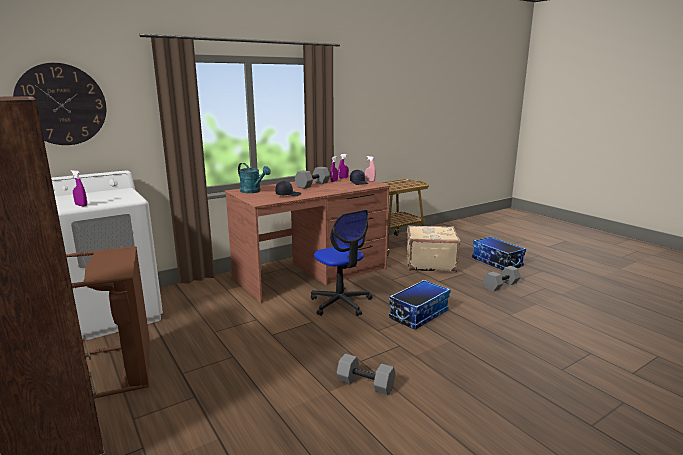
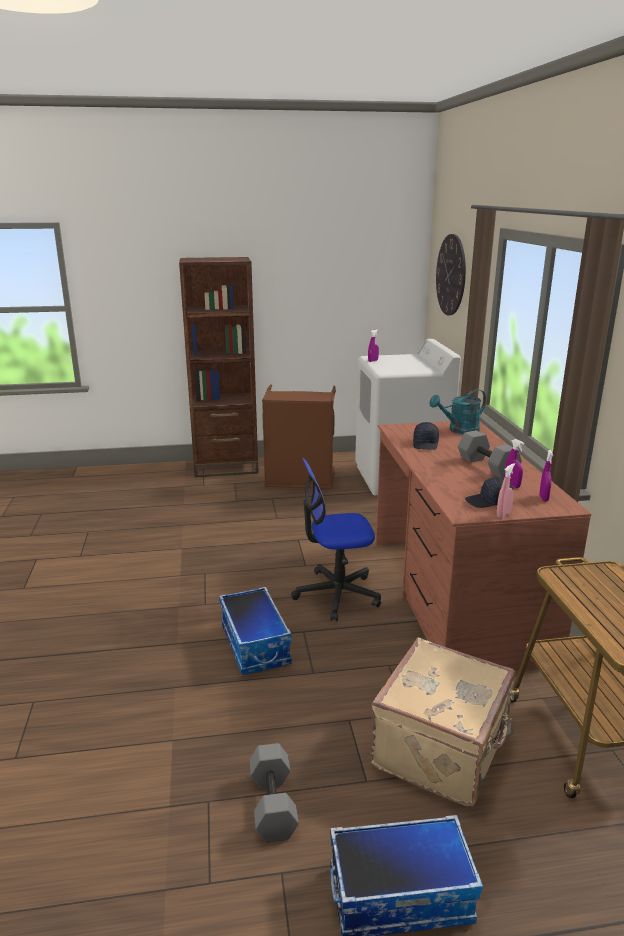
camera: 115 degrees right, 5 degrees up
grey dumbbell [337,354,396,395] -> none

